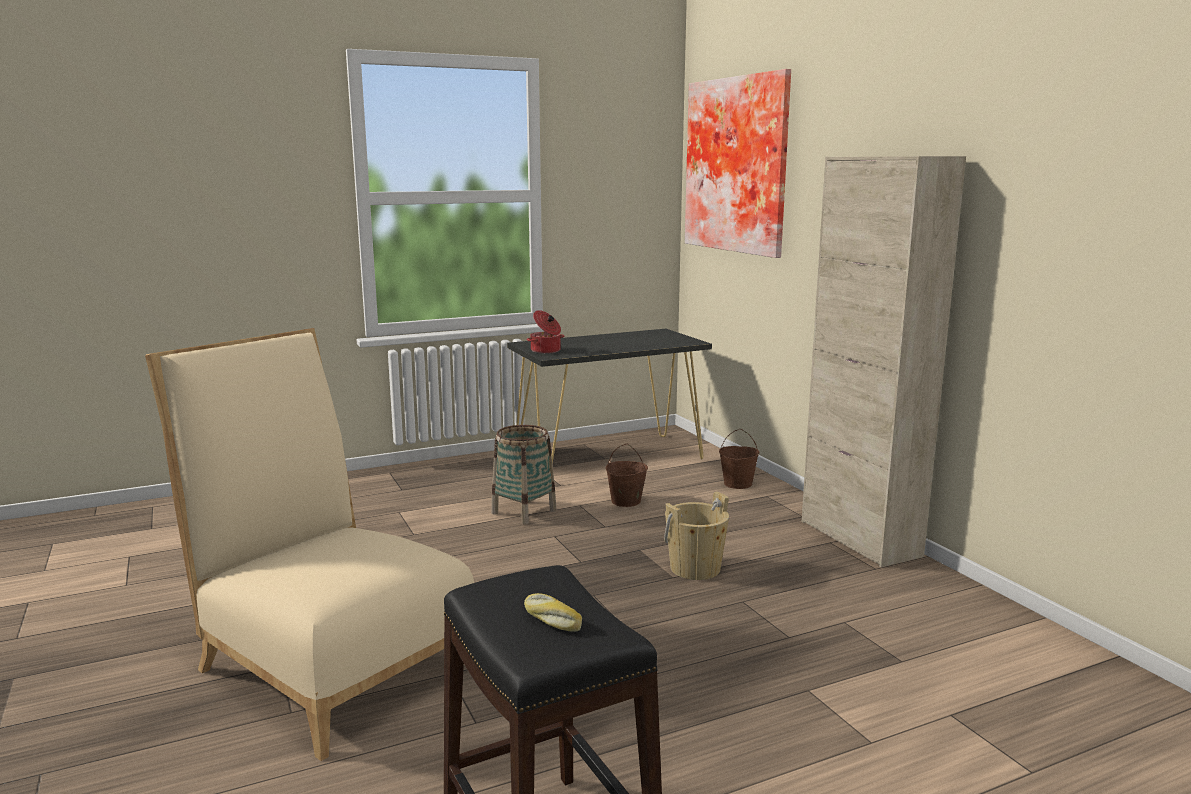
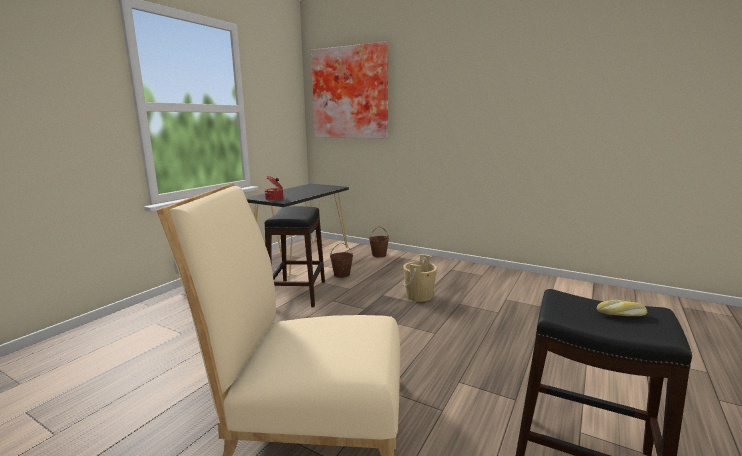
camera: 35 degrees left, 0 degrees up
basket [491,425,557,525] -> black stool [265,206,325,307]
beige cabinet [802,156,966,567] -> none

